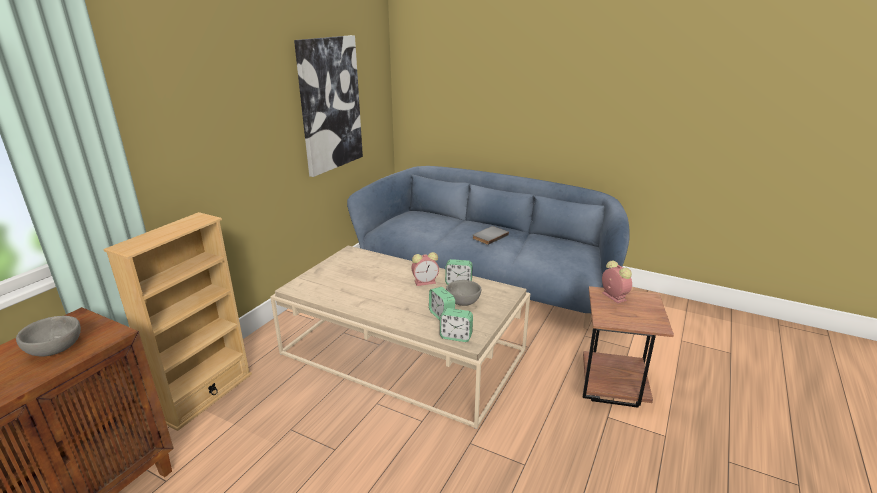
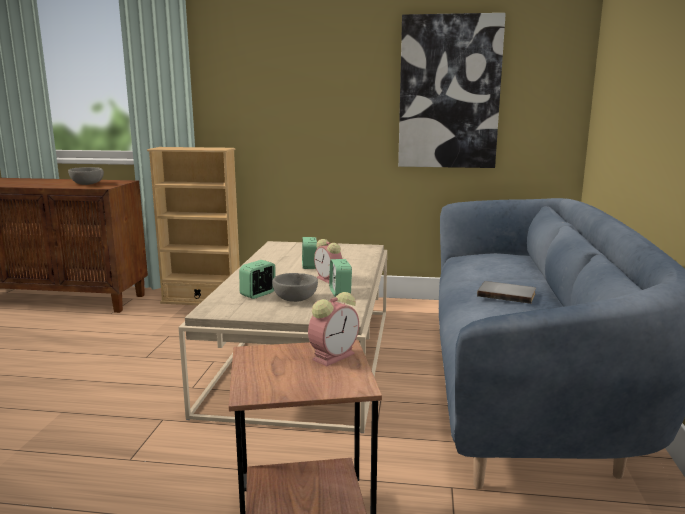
camera: 70 degrees right, 10 degrees down
alarm clock [440,308,473,342] -> alarm clock moved to [302,237,317,269]

